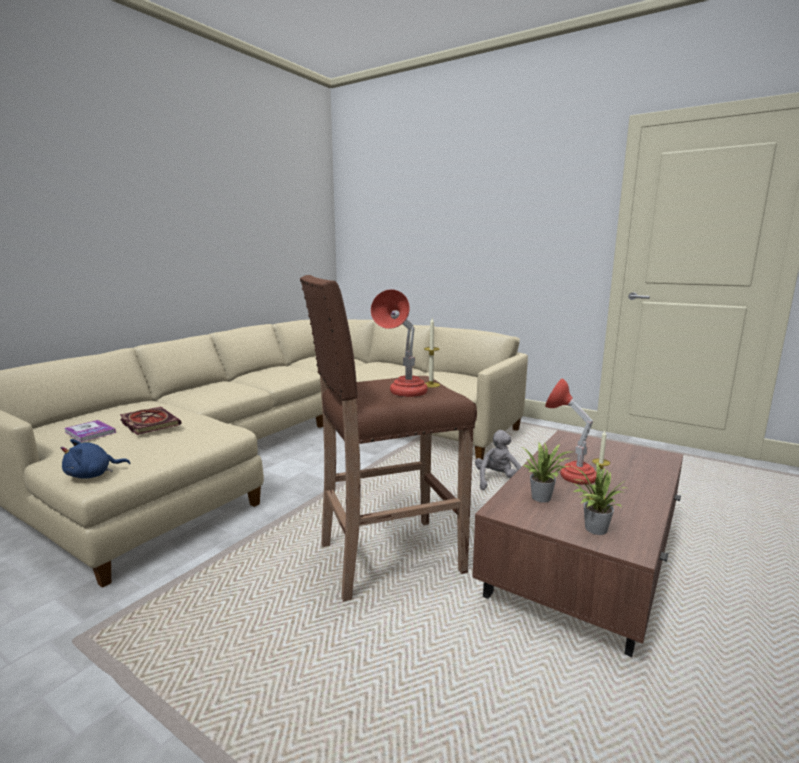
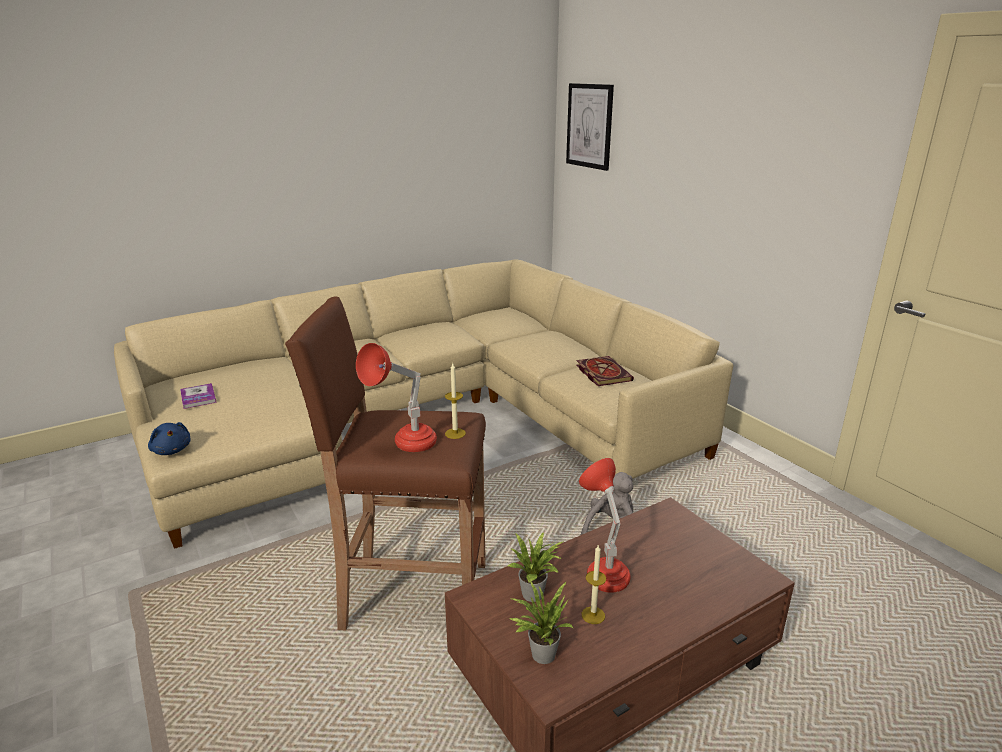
camera: 25 degrees right, 10 degrees up
blue plush toy [61,439,130,479] -> blue plush toy turned 120 degrees counterclockwise [148,422,190,455]
book [120,407,181,435] -> book moved to [576,356,634,386]
none -> picture [566,83,614,171]

